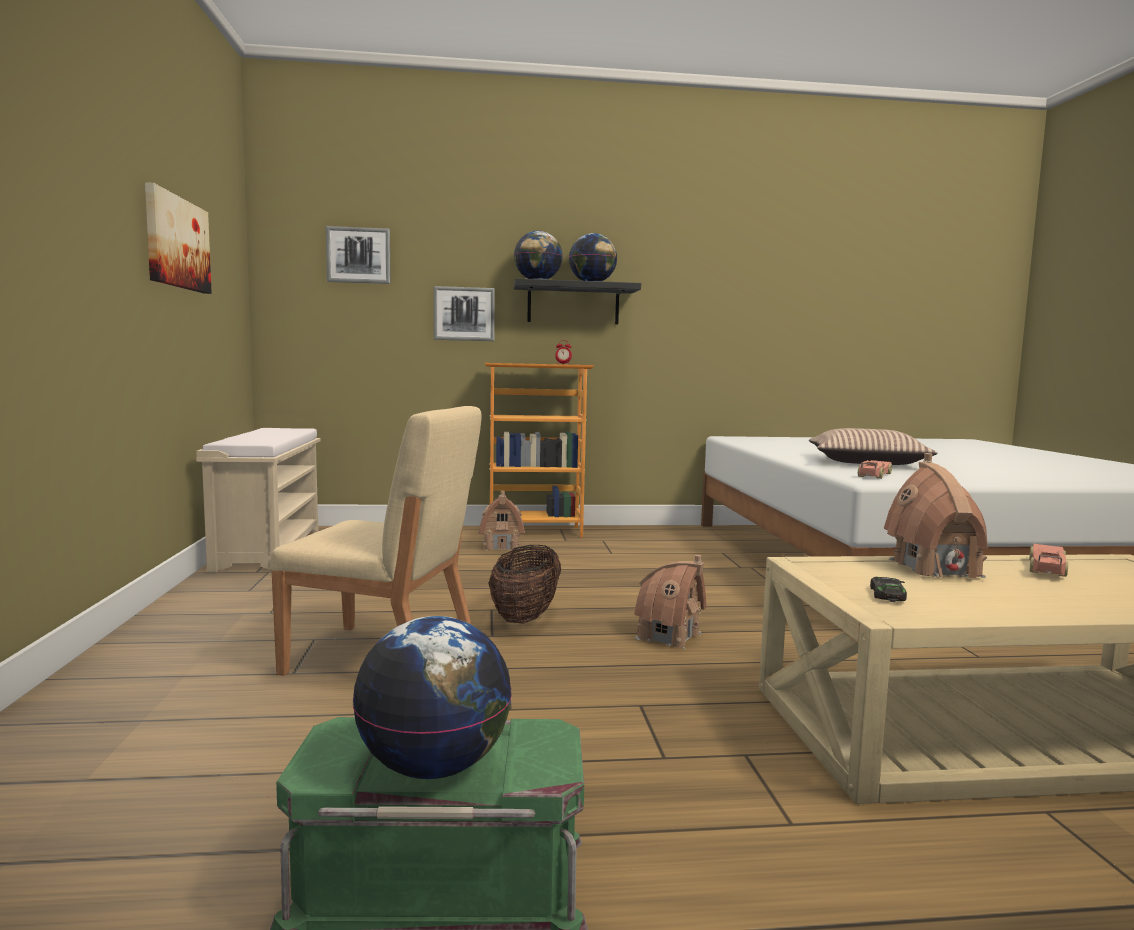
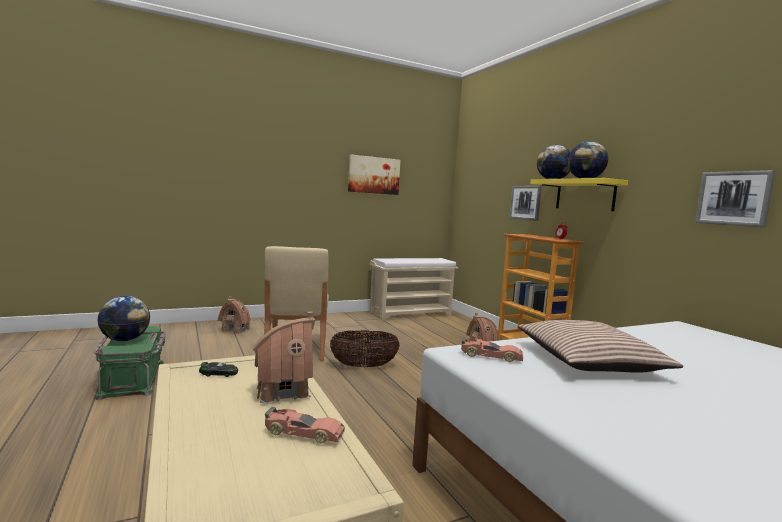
camera: 70 degrees right, 0 degrees up
picture [326,226,390,284] -> picture moved to [695,170,775,227]
black shelf [514,279,641,324] -> yellow shelf [530,178,628,211]
toy house [634,555,706,649] -> toy house moved to [218,296,250,334]

